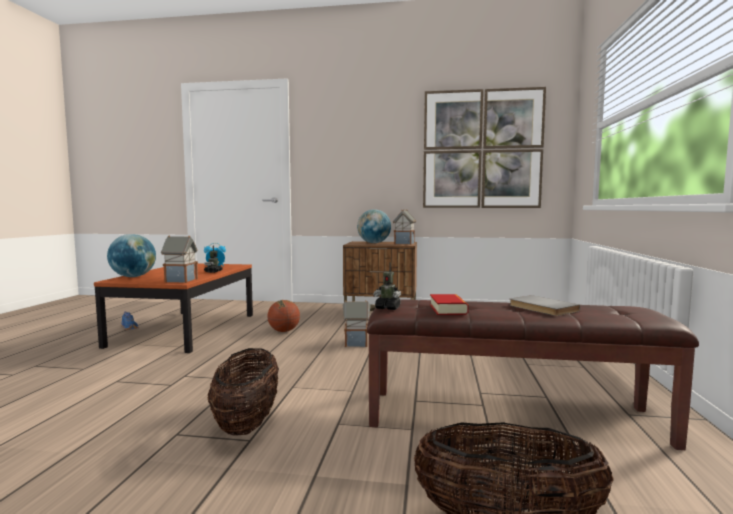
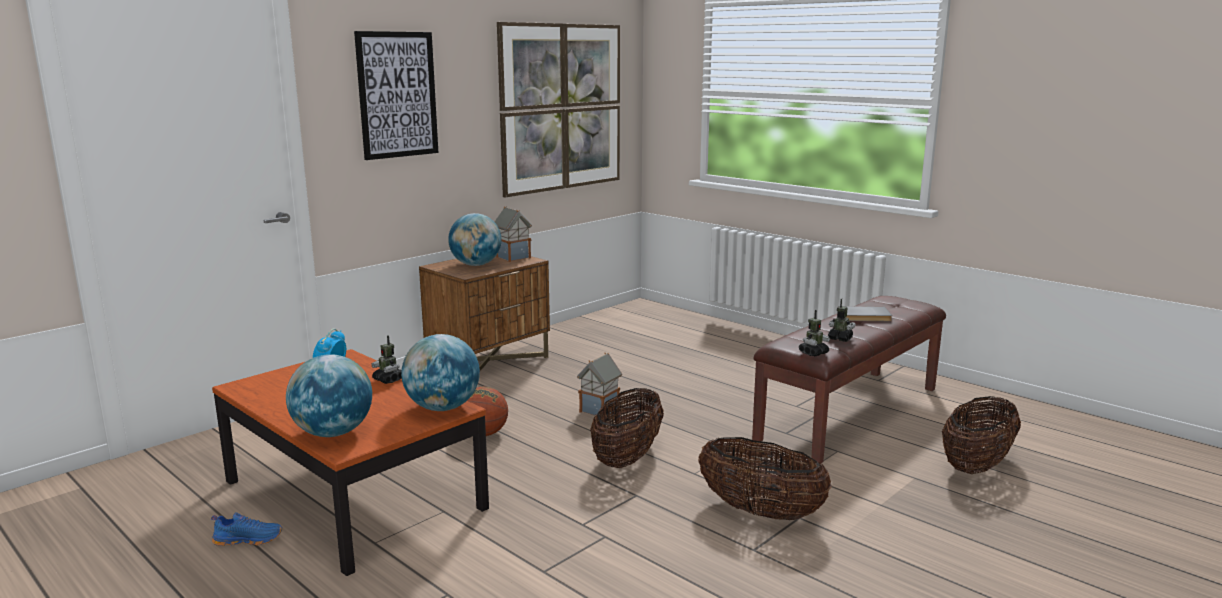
camera: 55 degrees left, 10 degrees up
toy house [161,236,198,283] -> globe [401,334,480,411]
book [430,294,469,315] -> toy robot [828,299,856,342]
none -> picture [354,31,438,160]
none -> basket [590,388,664,468]

